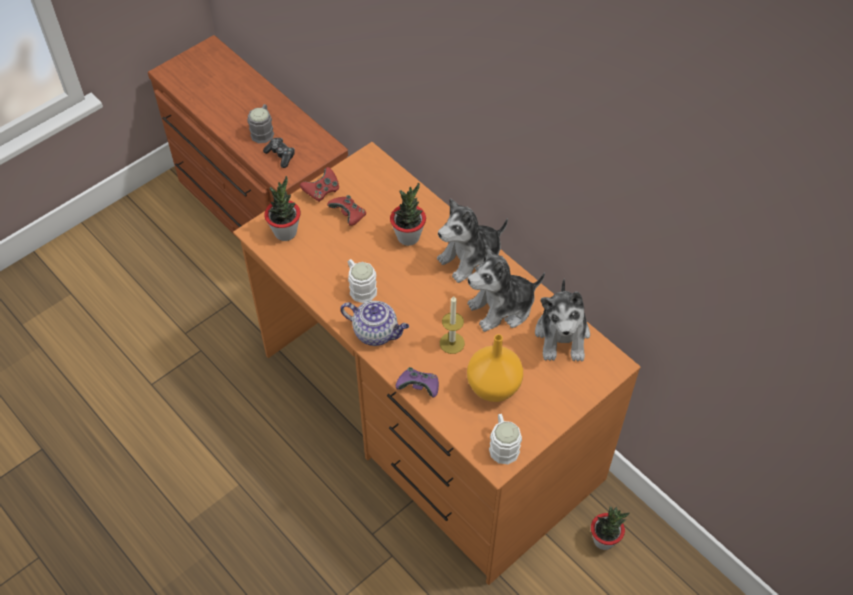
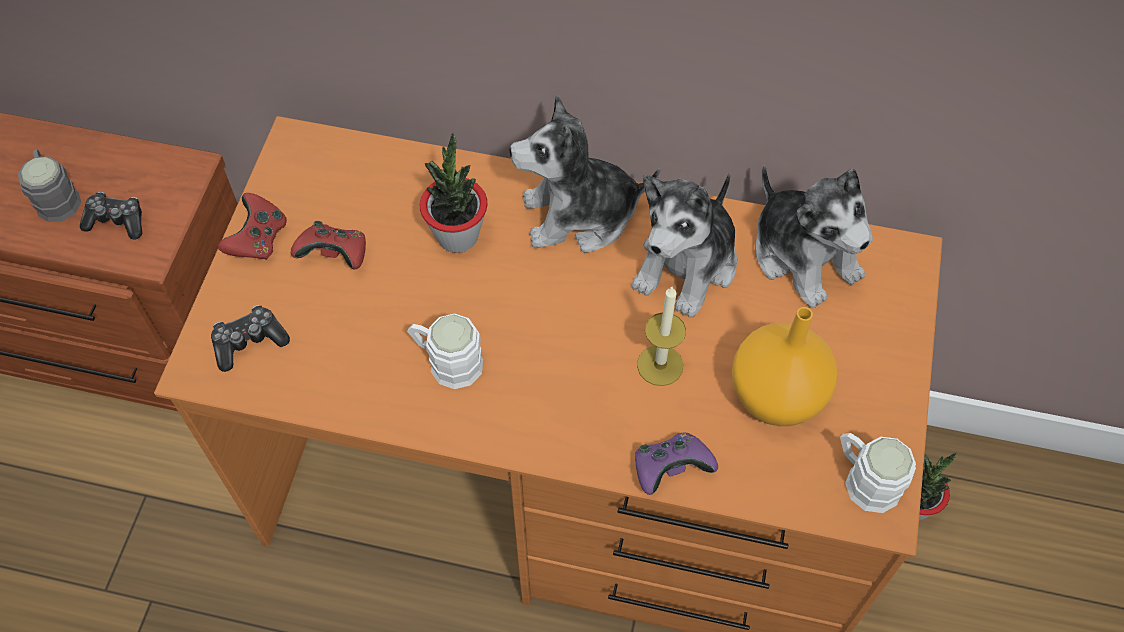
camera: 35 degrees left, 5 degrees up
potted plant [264,176,301,241] -> game controller [211,305,290,372]
teapot [341,301,409,346] -> none
plush toy [437,198,508,283] -> plush toy turned 60 degrees clockwise [510,95,660,253]

